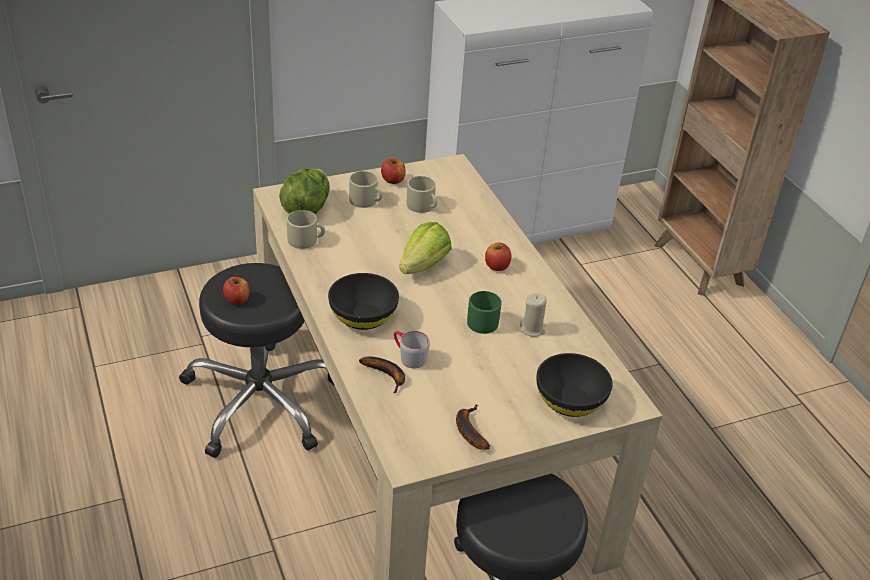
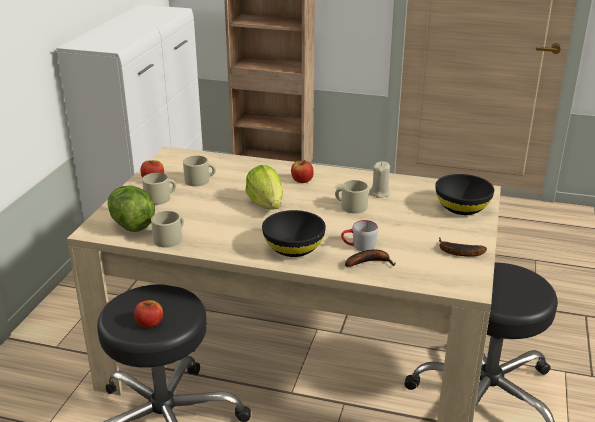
camera: 50 degrees left, 10 degrees down
green mug [467,291,502,334] -> beige mug [335,180,369,214]

